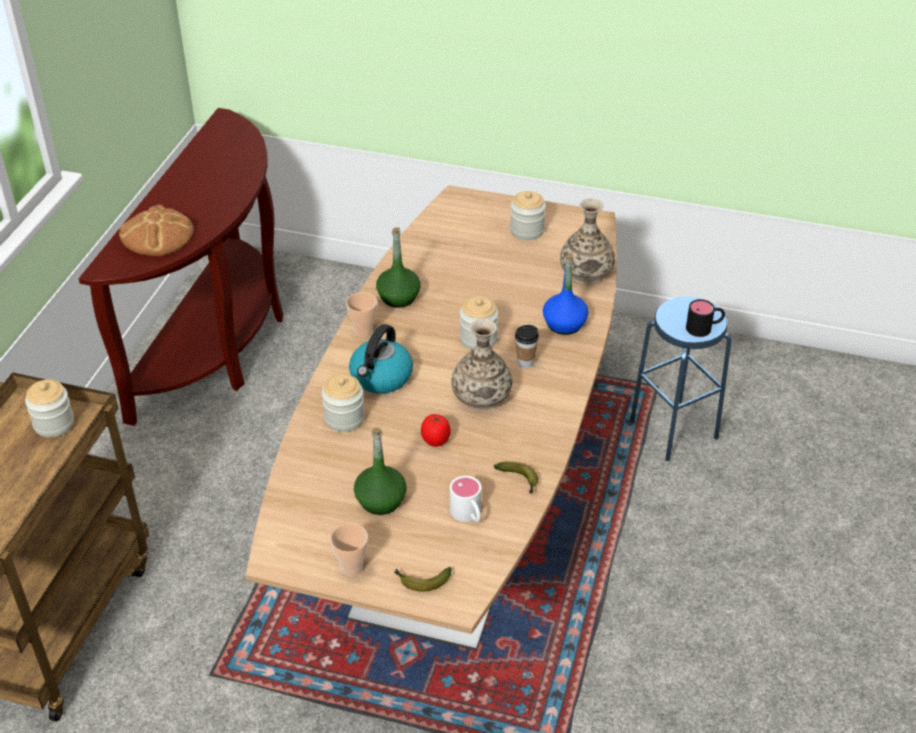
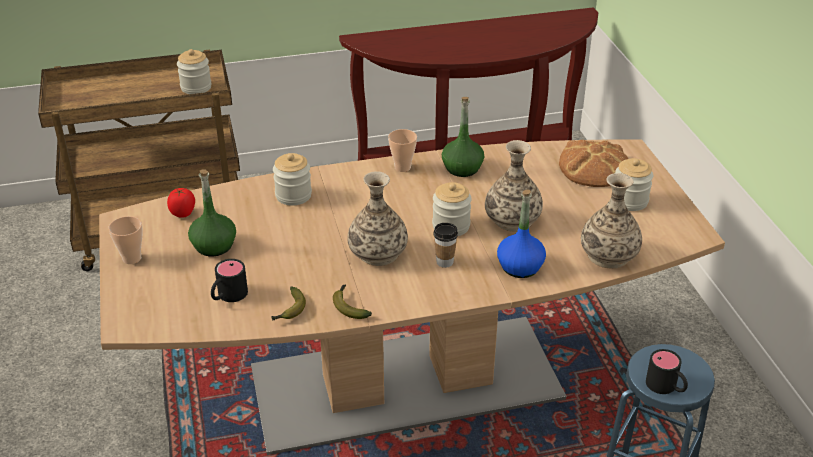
camera: 60 degrees right, 5 degrees down
bread [119,205,194,256] -> bread moved to [559,140,628,187]
kettle [349,324,413,394] -> none
banana [394,567,452,591] -> banana moved to [333,284,372,319]
tomato [421,414,451,447] -> tomato moved to [167,188,195,218]
white mug [450,476,481,522] -> black mug [211,259,248,302]
none -> vase [485,140,543,232]

